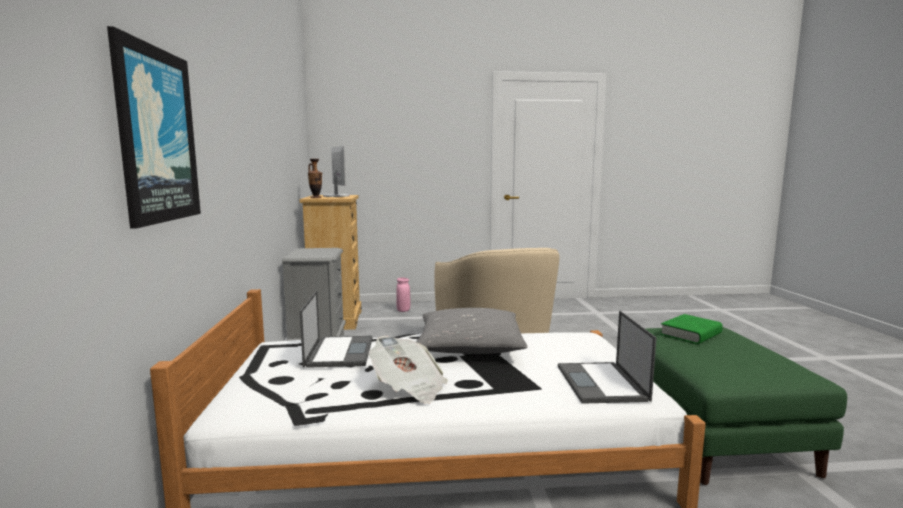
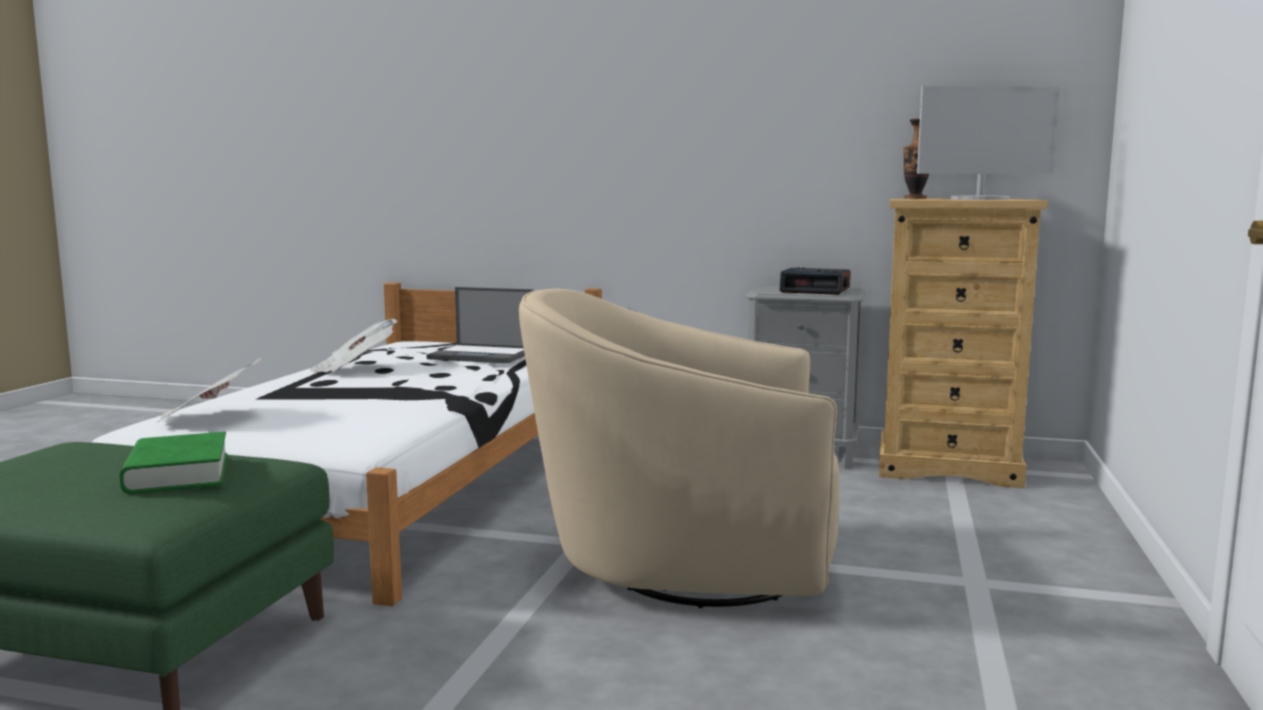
camera: 110 degrees right, 0 degrees up
picture [107,26,201,229] -> none
pink vase [396,277,410,312] -> none
grey pillow [417,308,528,354] -> none
laptop [558,311,657,404] -> newspaper [158,358,261,422]
none -> alarm clock [780,267,851,295]

